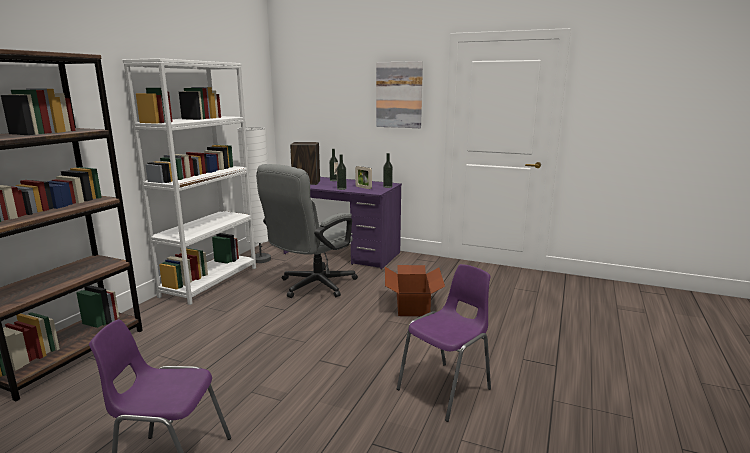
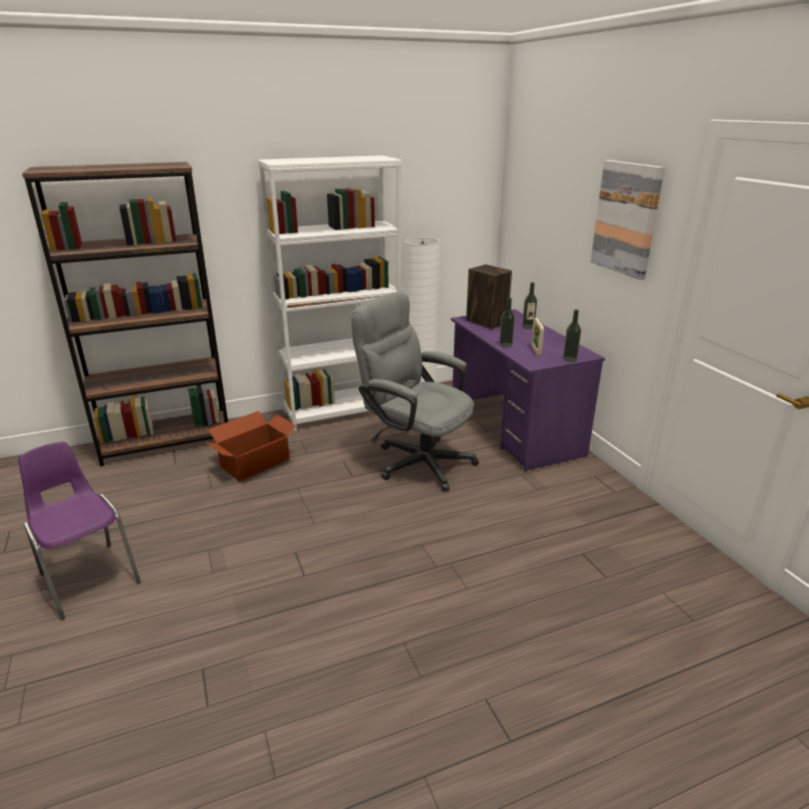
camera: 45 degrees right, 10 degrees up
grey office chair [256,164,358,298] -> grey office chair turned 45 degrees clockwise [351,291,479,491]
cardboard box [385,265,445,316] -> cardboard box moved to [206,411,296,481]
purple chair [397,264,491,422] -> none

